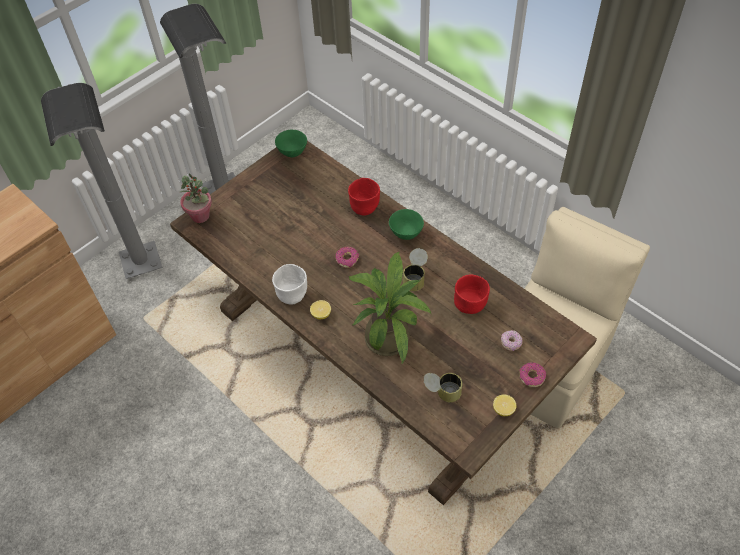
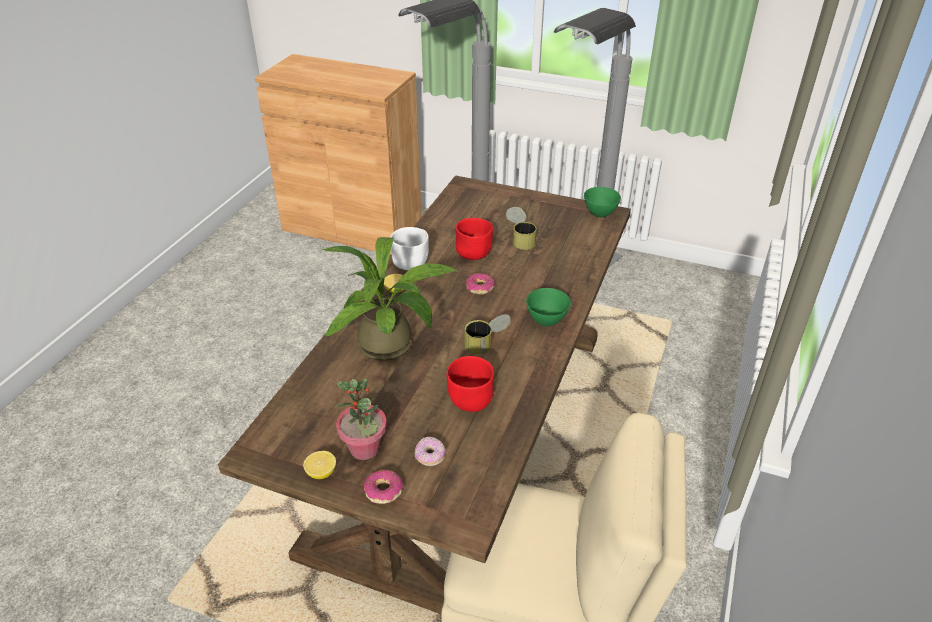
camera: 65 degrees right, 15 degrees down
potted plant [180,173,212,223] -> potted plant moved to [335,379,387,460]
red bowl [348,178,380,216] -> red bowl moved to [455,218,493,260]
can [424,373,463,402] -> can moved to [506,207,537,250]

